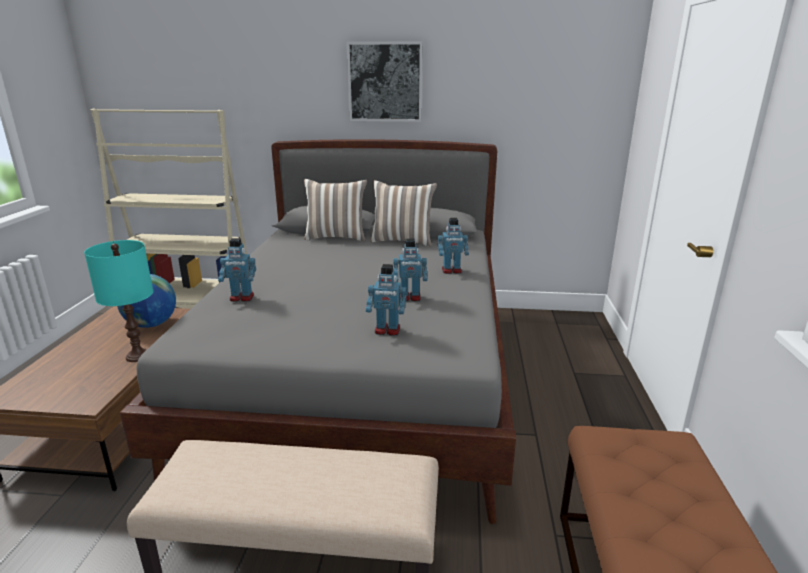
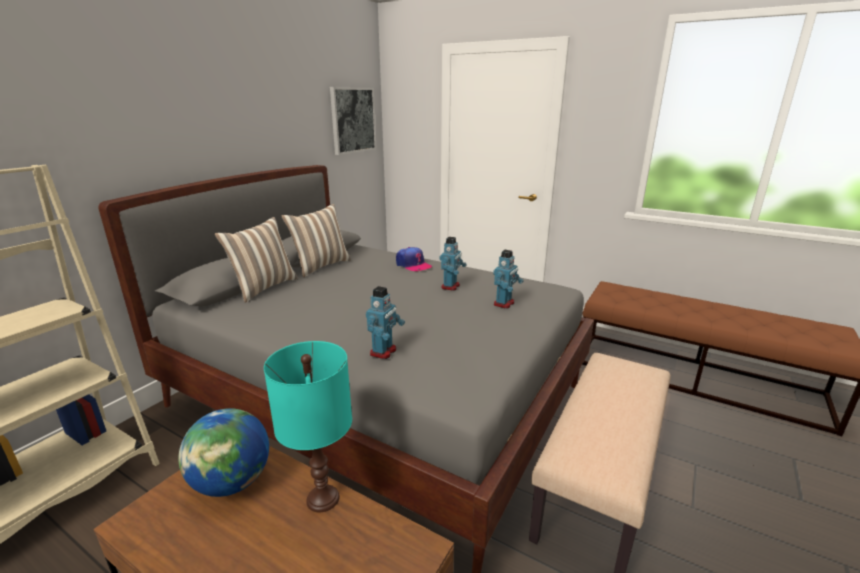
camera: 65 degrees left, 0 degrees up
picture [346,41,423,122] -> picture moved to [330,87,376,155]
toy robot [438,218,469,274] -> cap [396,247,432,271]

